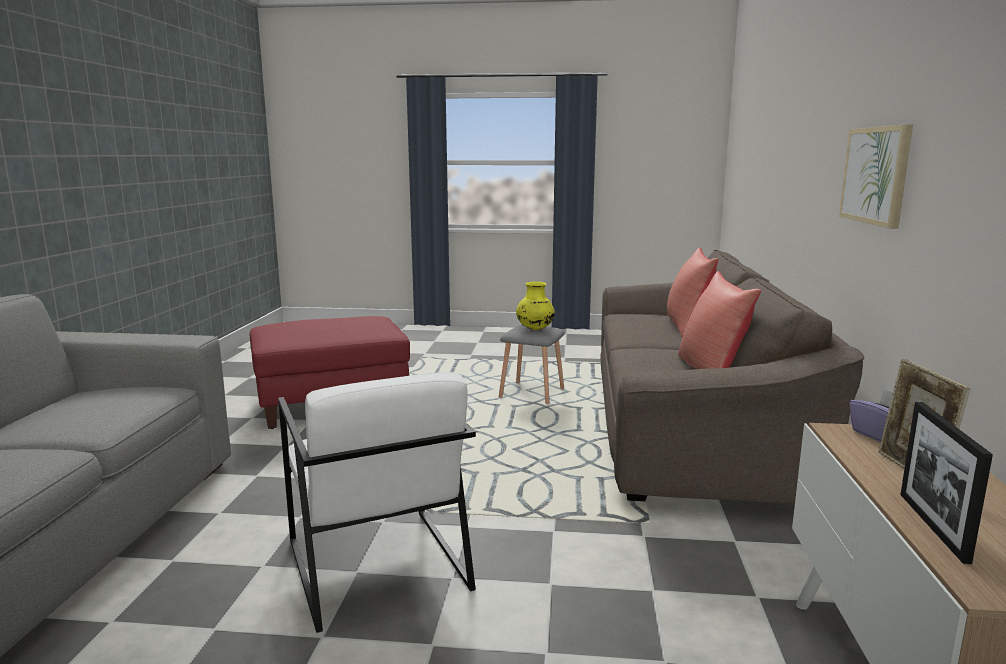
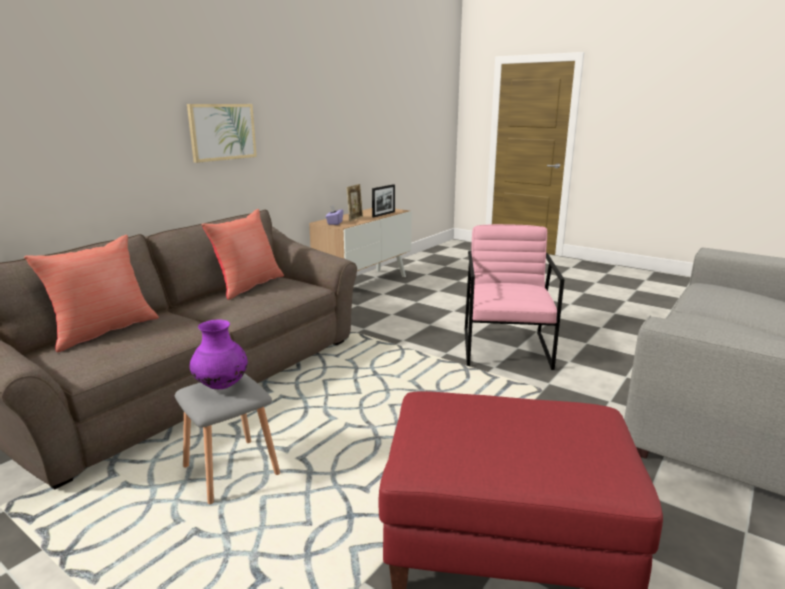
camera: 150 degrees left, 5 degrees up
white armchair [278,372,476,633] -> pink armchair [465,224,564,370]
yellow vase [516,281,555,330] -> purple vase [190,320,248,389]

